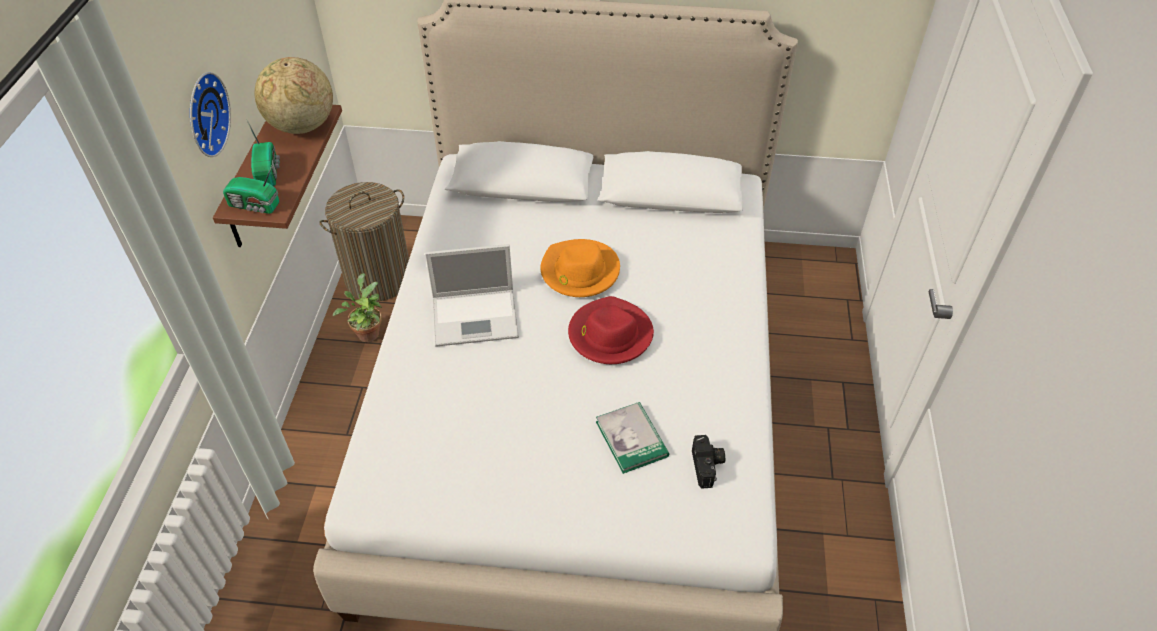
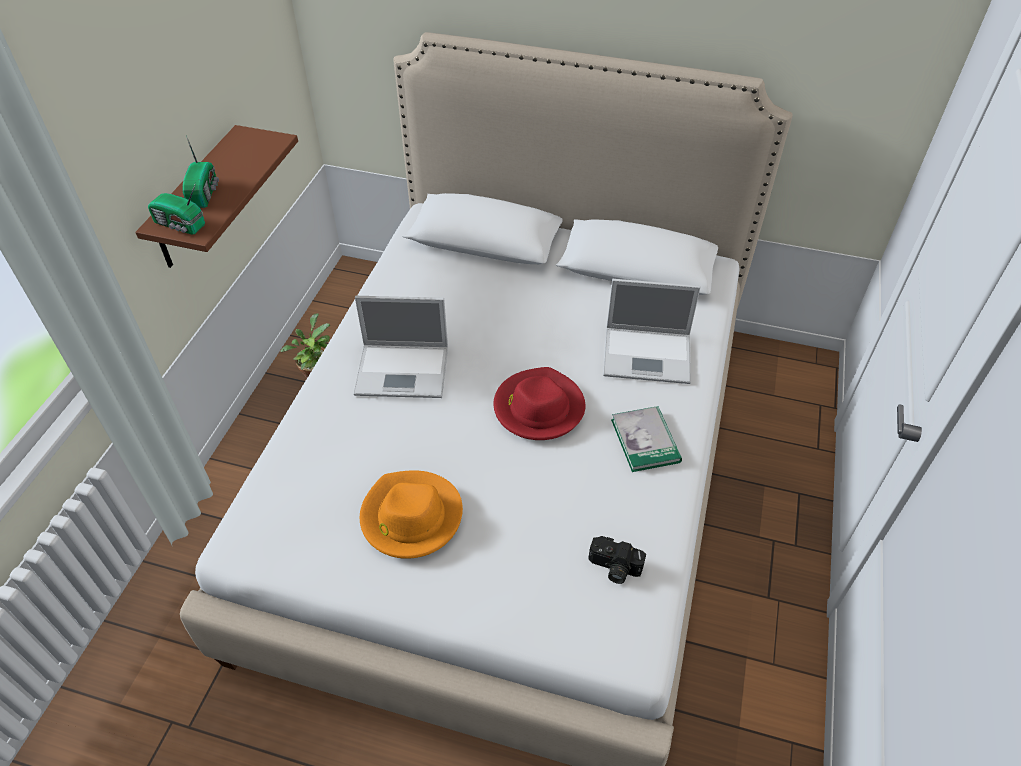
camera: 10 degrees right, 0 degrees up
wall clock [190,72,231,157] -> none
globe [255,57,333,134] -> none
laundry basket [320,182,409,302] -> none
orange hat [540,239,620,297] -> orange hat moved to [360,470,463,559]
book [596,402,669,474] -> book moved to [611,406,682,472]
camera [692,435,725,489] -> camera turned 105 degrees clockwise [588,536,646,584]
none -> laptop [603,279,700,384]

